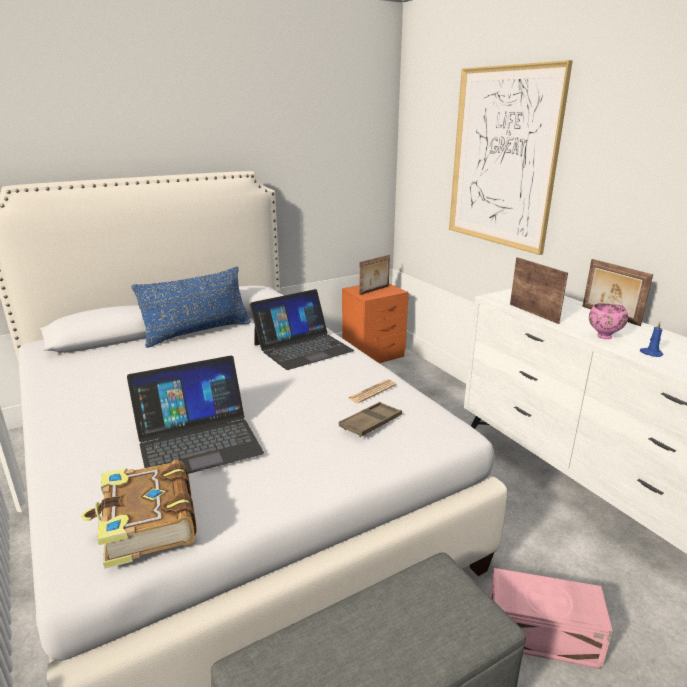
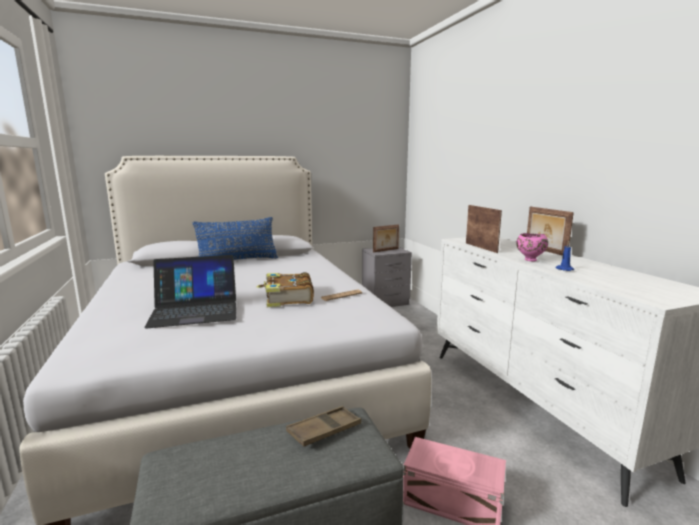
camera: 10 degrees right, 10 degrees down
book [81,460,197,569] -> book moved to [256,272,314,307]
laptop [250,289,354,370] -> none
brown tray [339,402,402,437] -> brown tray moved to [286,406,361,447]
orange nightstand [342,283,408,363] -> grey nightstand [362,247,412,307]
picture [449,60,573,255] -> none

